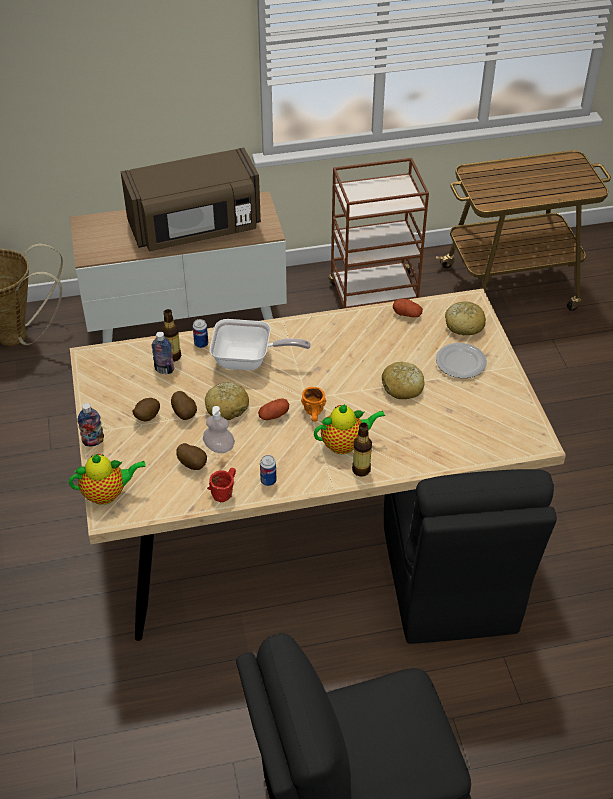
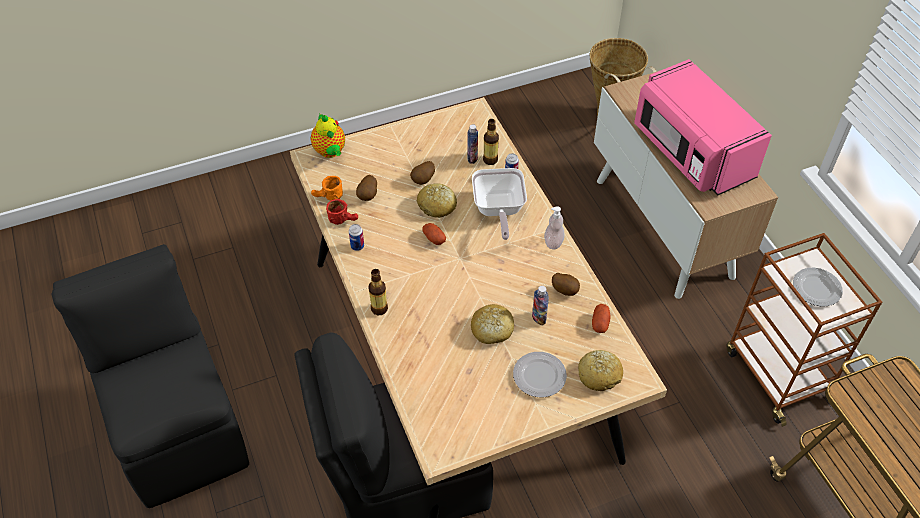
camera: 80 degrees right, 5 degrees up
bottle [78,403,104,446] -> bottle moved to [532,286,549,325]
brown microwave [121,148,261,251] -> pink microwave [634,59,772,195]
potato [132,398,160,421] -> potato moved to [552,273,580,296]
soap dispenser [203,406,235,453] -> soap dispenser moved to [544,206,565,249]
orange mug [301,387,326,422] -> orange mug moved to [311,176,343,201]
teapot [314,404,385,454] -> none
none -> plate [793,268,843,307]

